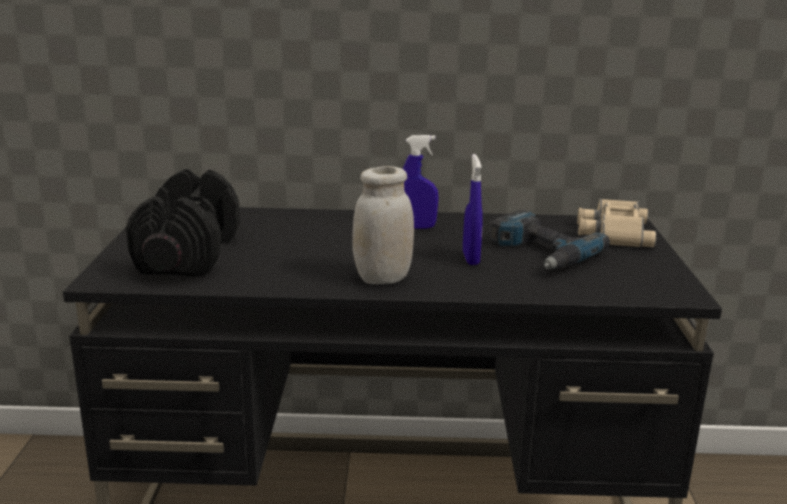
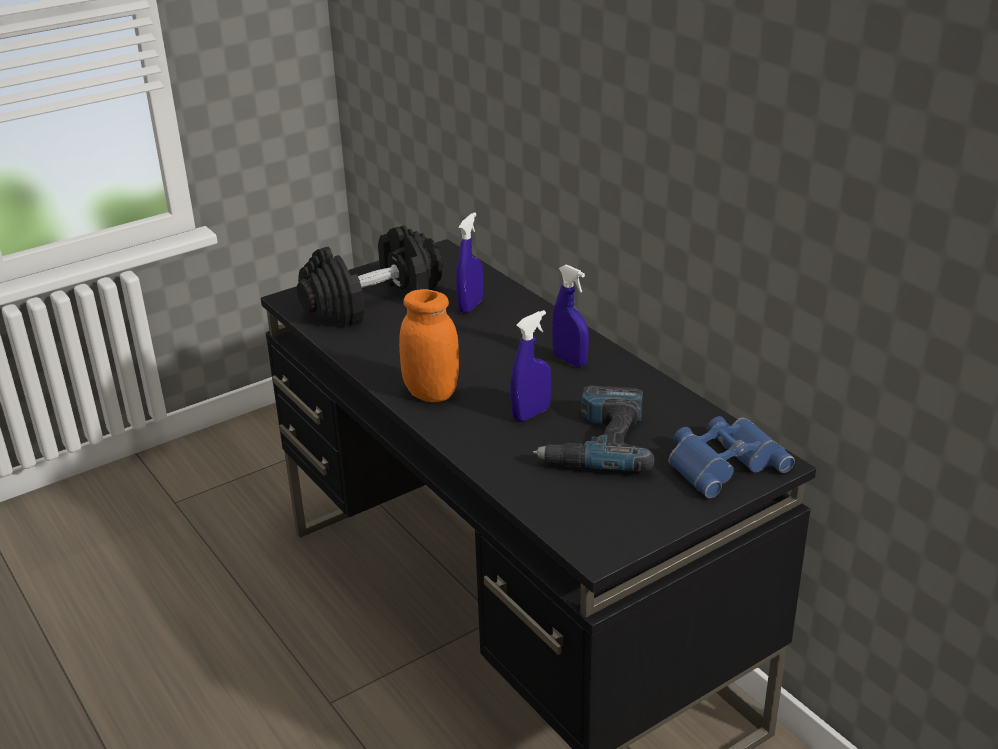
camera: 55 degrees right, 10 degrees up
white jar [352,166,414,284] -> orange jar [399,289,459,402]
beige binoculars [577,199,656,247] -> blue binoculars [668,416,795,498]
none -> blue spray bottle [456,212,483,313]

